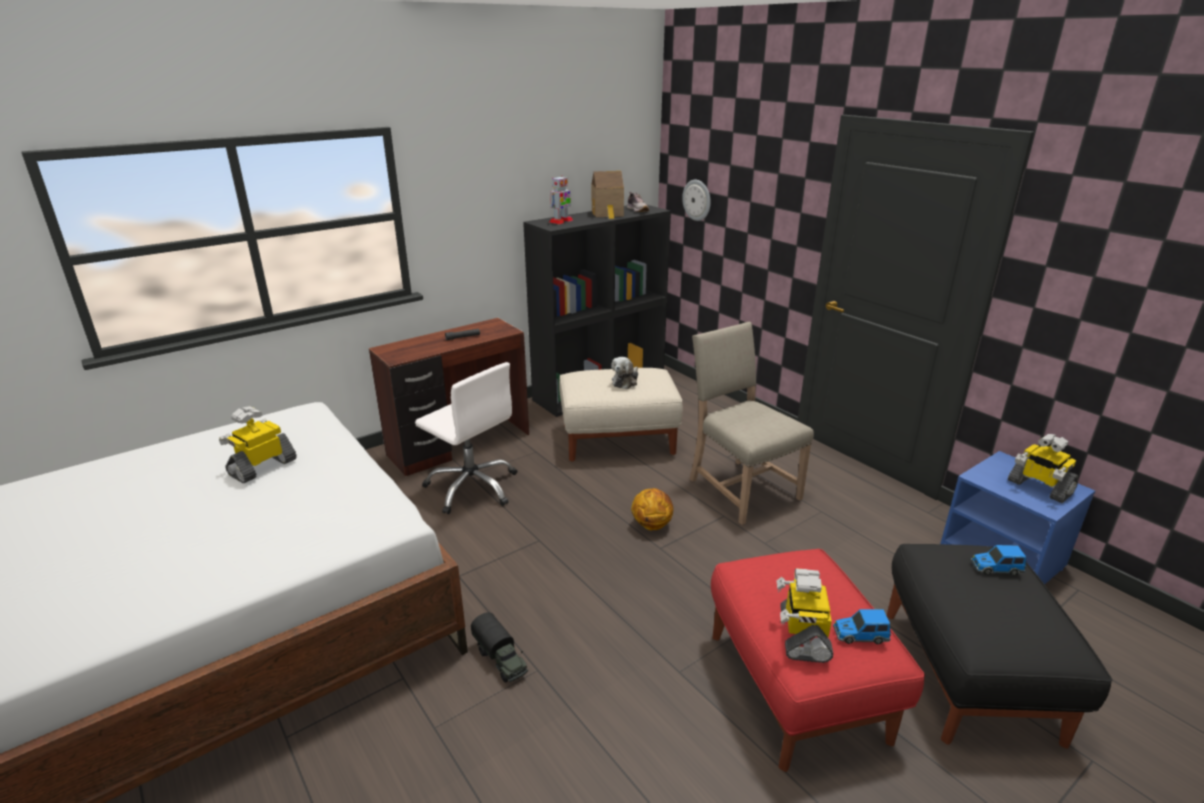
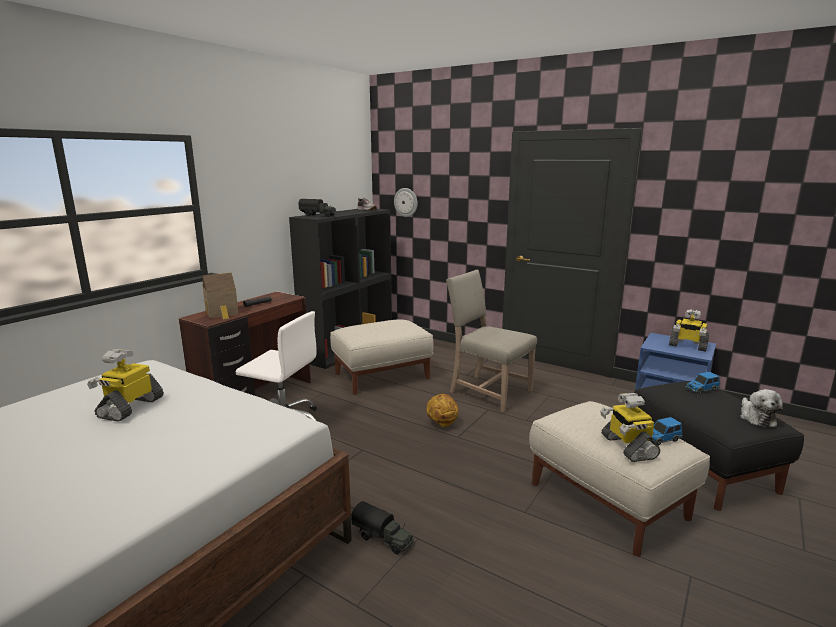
camera: 20 degrees left, 10 degrees down
toy robot [549,176,573,224] -> toy truck [299,199,336,217]
toy house [592,171,624,219] -> toy house moved to [203,273,239,319]
plush toy [611,357,638,389] -> plush toy moved to [740,389,783,427]
red ottoman [711,549,925,772] -> beige ottoman [529,401,710,557]

